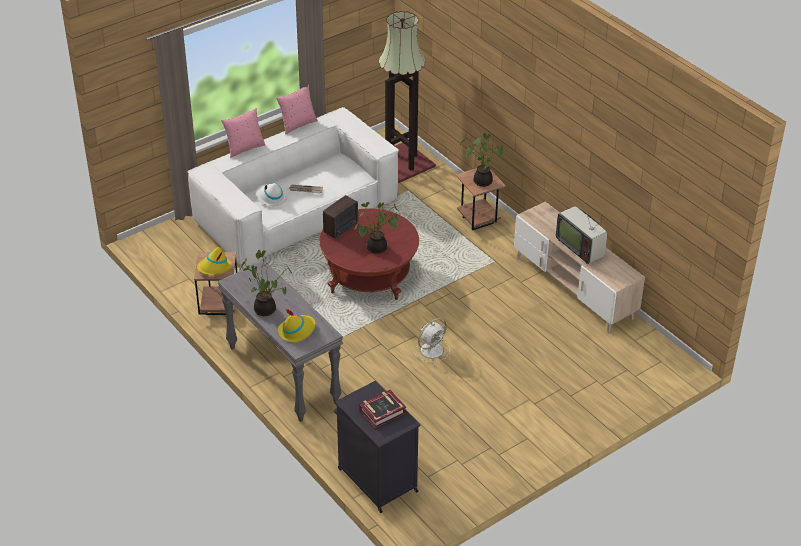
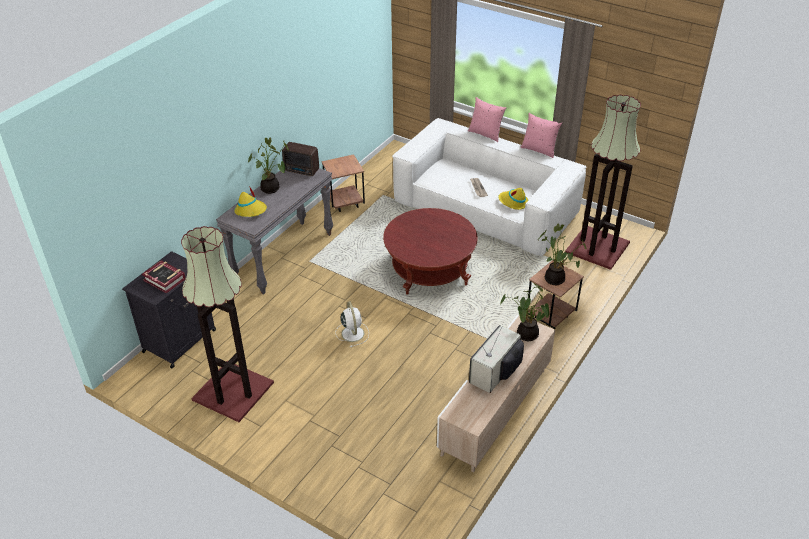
camera: 70 degrees right, 0 degrees up
yellow hat [197,247,232,275] -> yellow hat moved to [499,188,528,210]
white hat [256,183,288,206] -> none
radio [323,195,358,239] -> radio moved to [282,142,319,176]
potted plant [354,202,400,254] -> potted plant moved to [500,283,549,341]
white fan [414,318,450,362] -> white fan turned 135 degrees counterclockwise [335,301,369,347]
none -> floor lamp [181,226,274,422]

